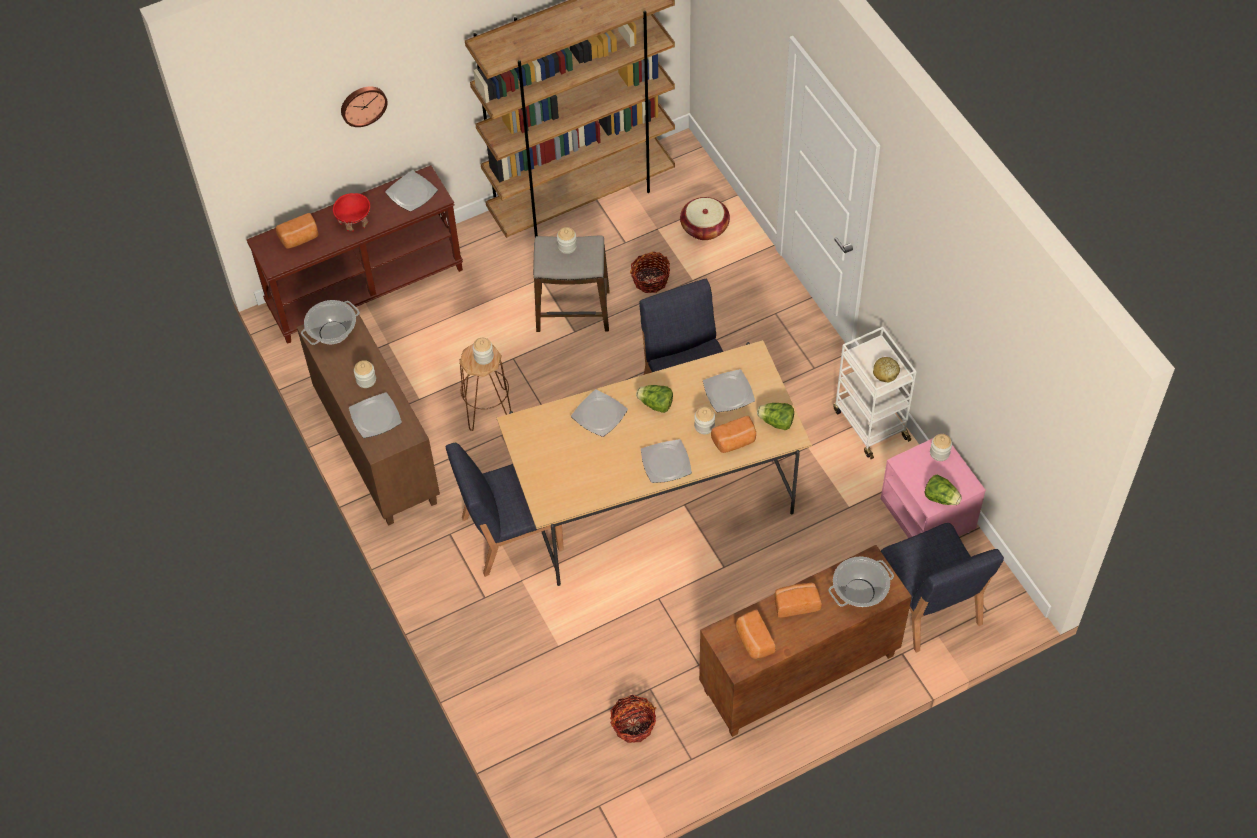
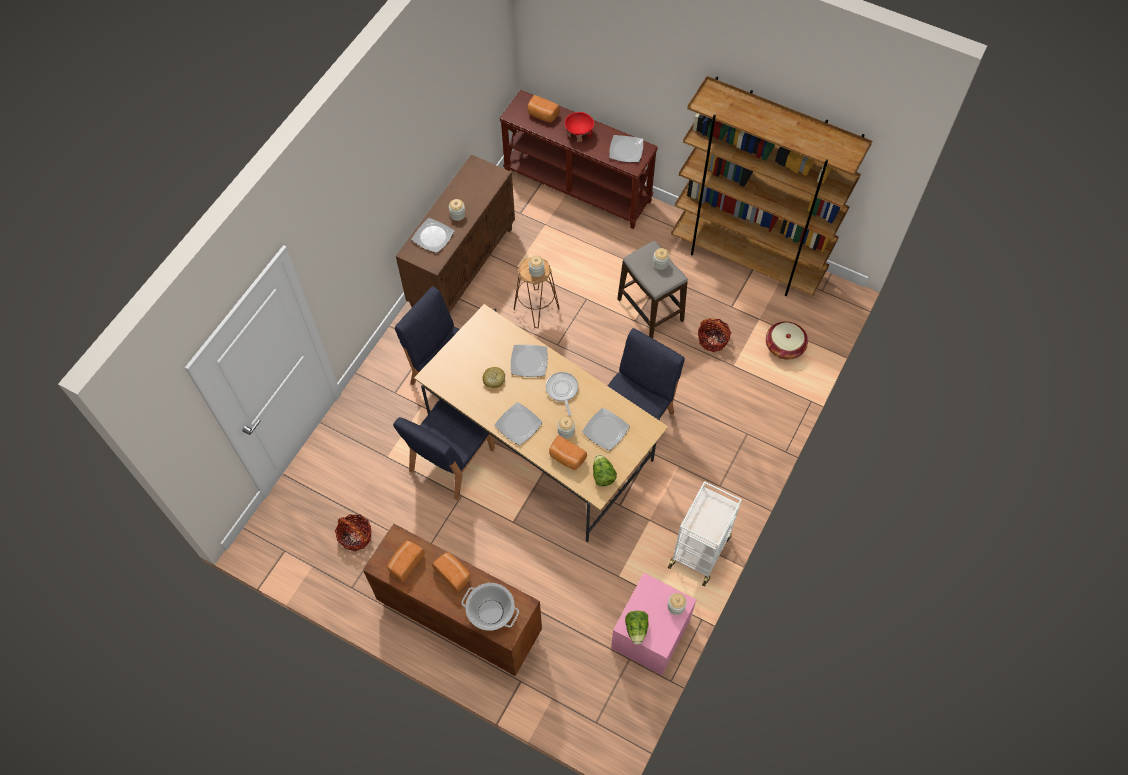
camera: 55 degrees right, 5 degrees up
cooking pot [301,300,360,345] -> none
wall clock [341,86,388,127] -> none
lettuce [636,385,673,413] -> frying pan [546,372,578,416]
bread [873,357,900,382] -> bread moved to [483,367,505,388]
blue chair [881,523,1004,653] -> blue chair moved to [393,399,495,500]

